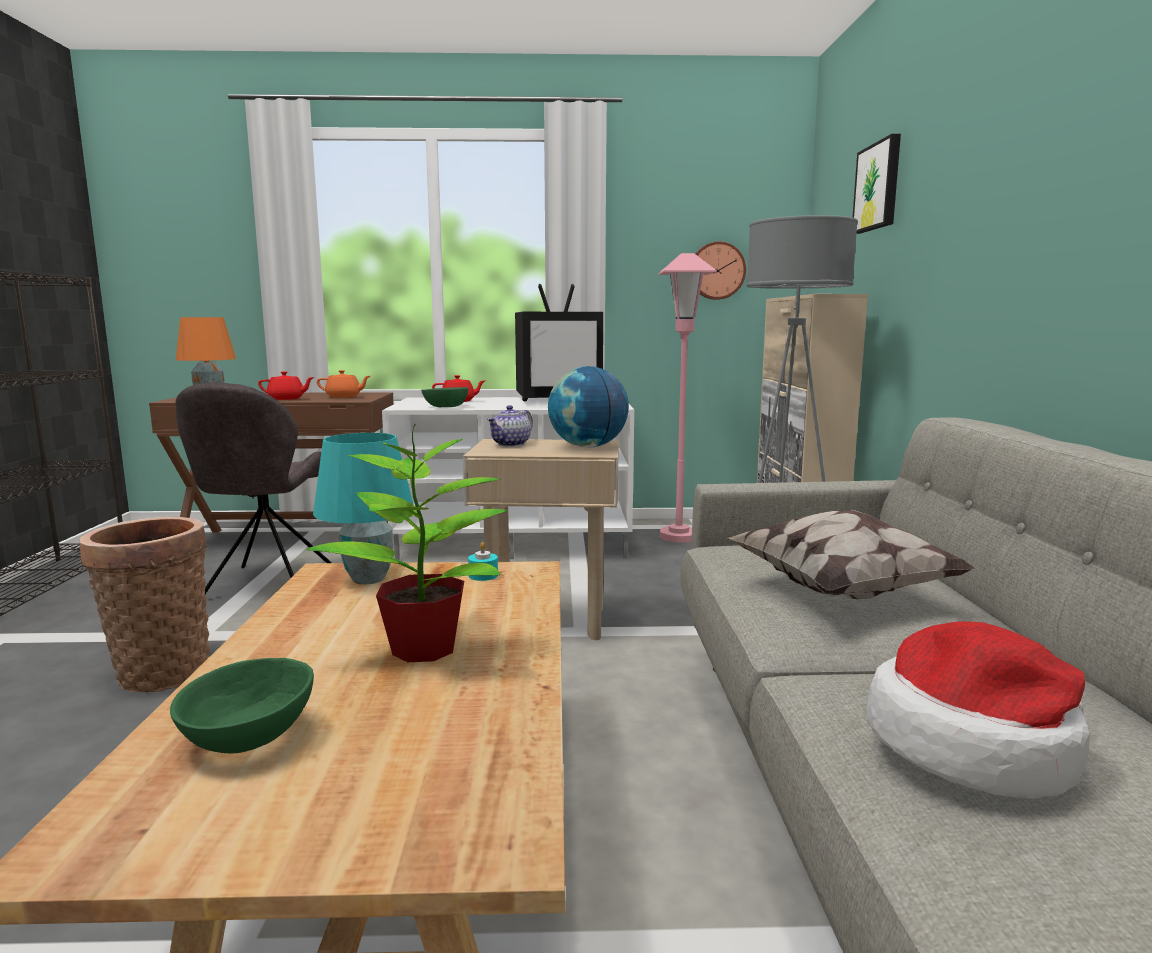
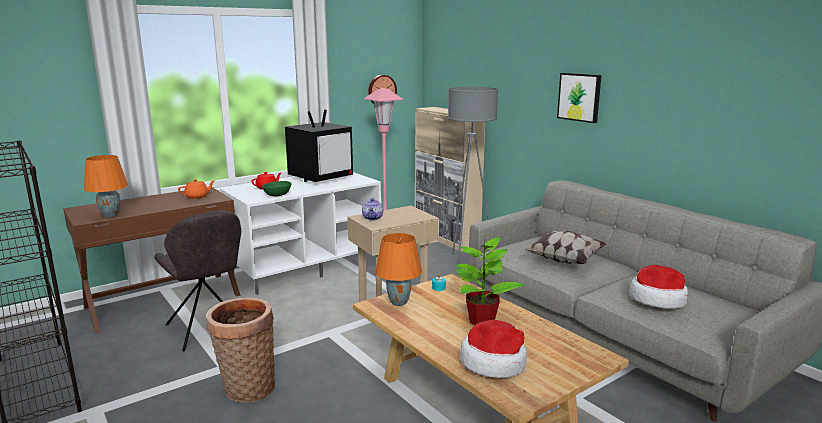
camera: 35 degrees left, 5 degrees up
green bowl [170,658,314,753] -> hat [460,320,527,378]
red teapot [258,371,315,400] -> none
turquoise table lamp [313,433,414,585] -> orange table lamp [376,233,422,306]
globe [548,366,629,448] -> none
picture [852,134,901,234] -> picture moved to [557,73,601,123]

